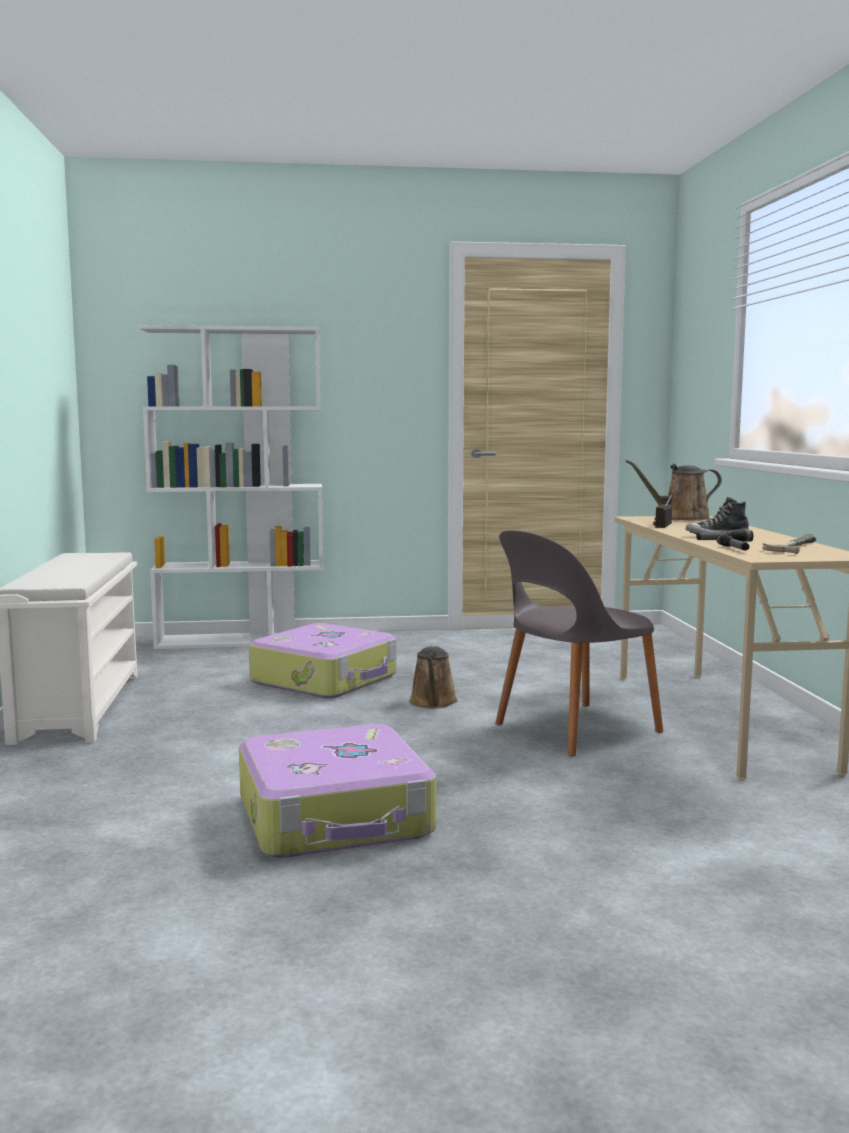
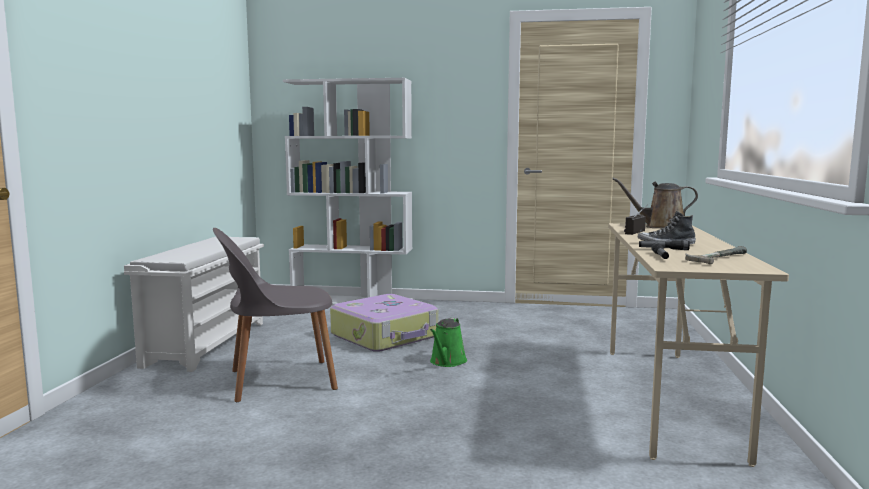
camera: 15 degrees right, 0 degrees up
suitcase [239,724,436,858] -> none
brown watering can [409,645,458,709] -> green watering can [430,318,467,367]
grey chair [495,530,663,757] -> grey chair moved to [213,228,338,402]

